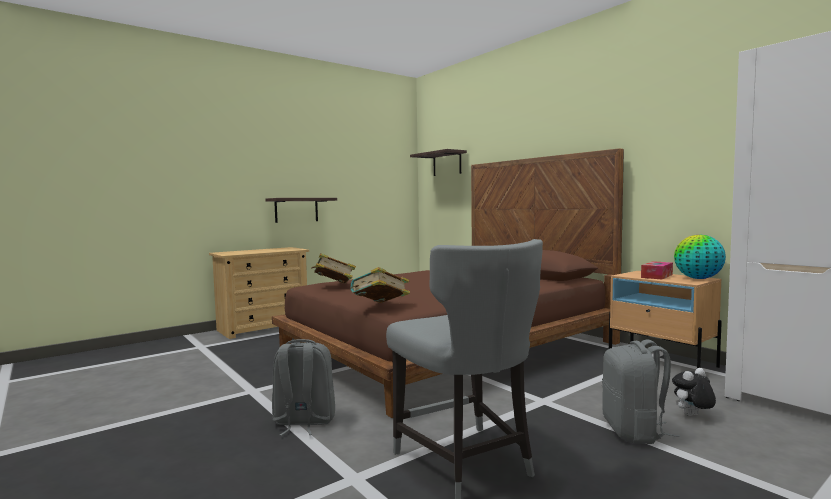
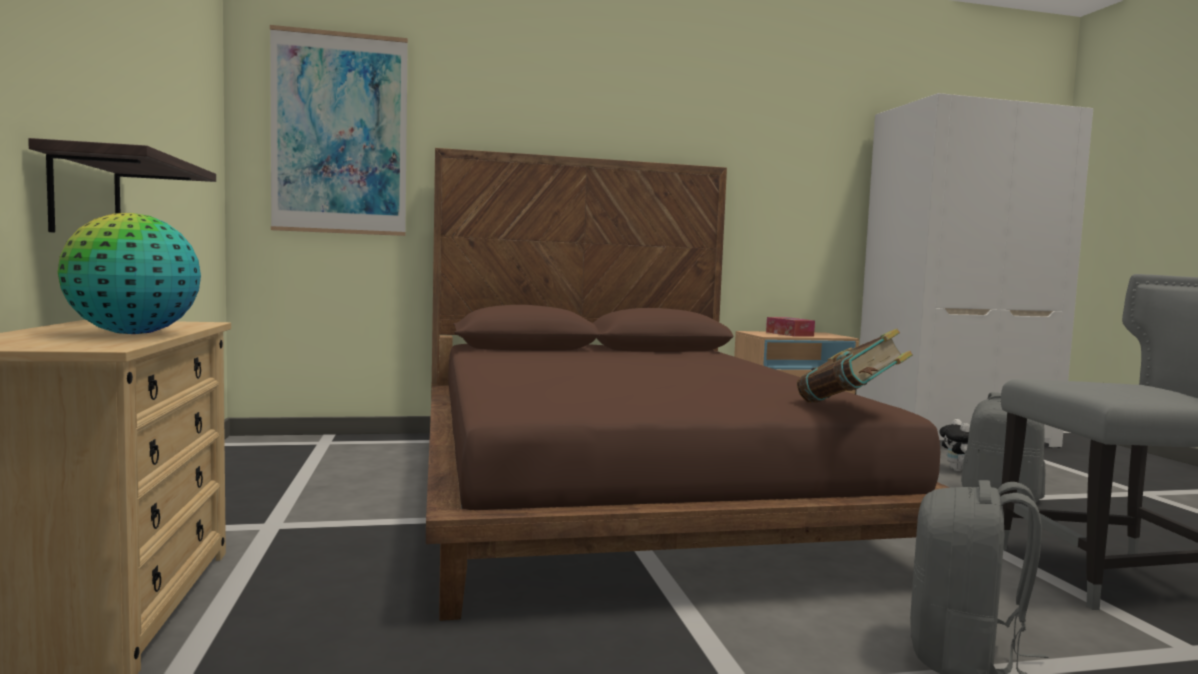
camera: 65 degrees left, 0 degrees up
book [311,253,356,284] -> none
shelf [410,149,467,176] -> picture [270,25,408,236]
globe [674,235,726,279] -> globe moved to [58,213,201,334]

